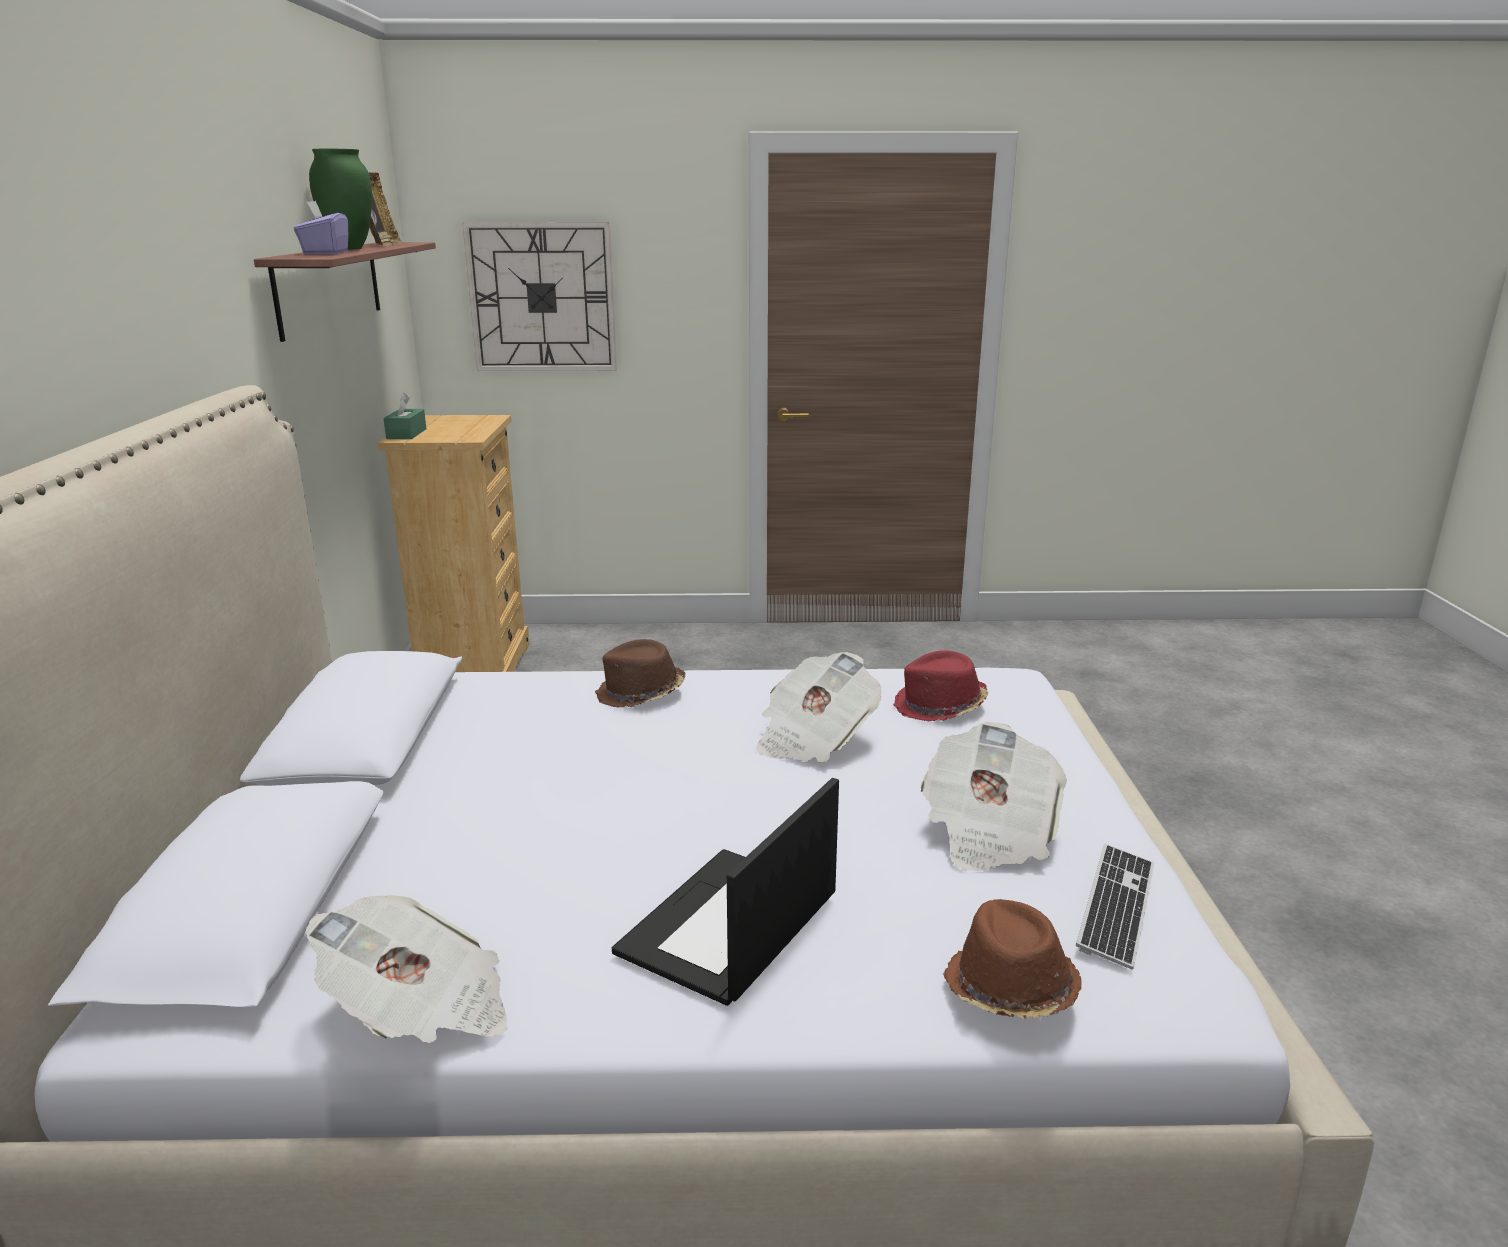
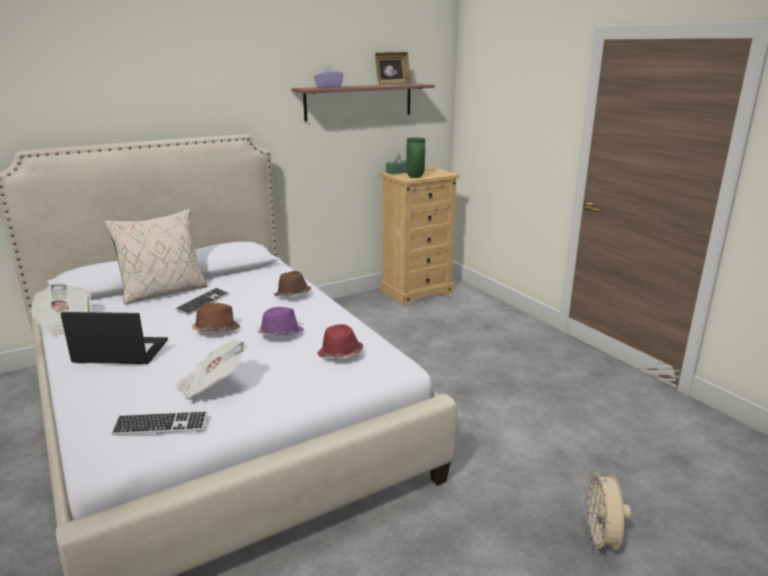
camera: 60 degrees right, 0 degrees up
green vase [309,149,372,250] -> green vase moved to [406,137,425,178]
wall clock [462,222,617,371] -> none
newspaper [756,652,882,762] -> purple hat [258,307,304,336]
brown hat [943,899,1082,1019] -> brown hat moved to [192,303,240,333]
none -> beige pillow [105,209,208,305]
none -> keyboard [175,288,229,315]
none -> beige fan [581,467,631,553]

